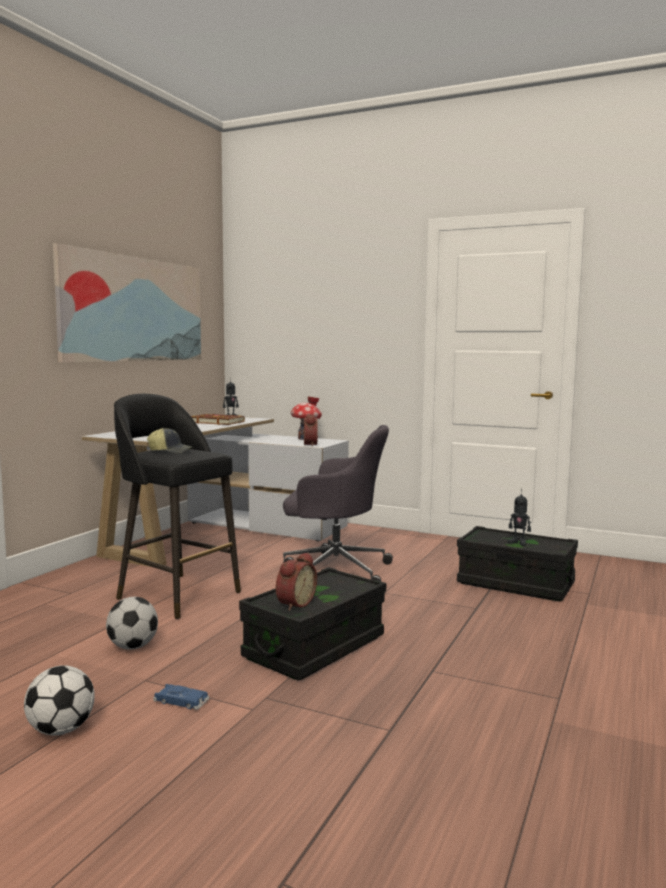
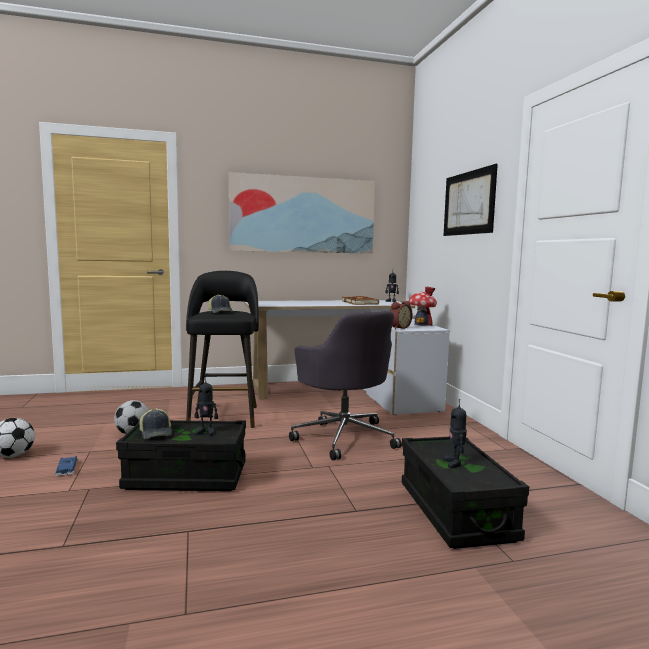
camera: 50 degrees right, 0 degrees up
alarm clock [276,552,317,611] -> cap [140,408,172,439]
none -> toy robot [195,376,218,435]
none -> picture [444,164,498,236]

